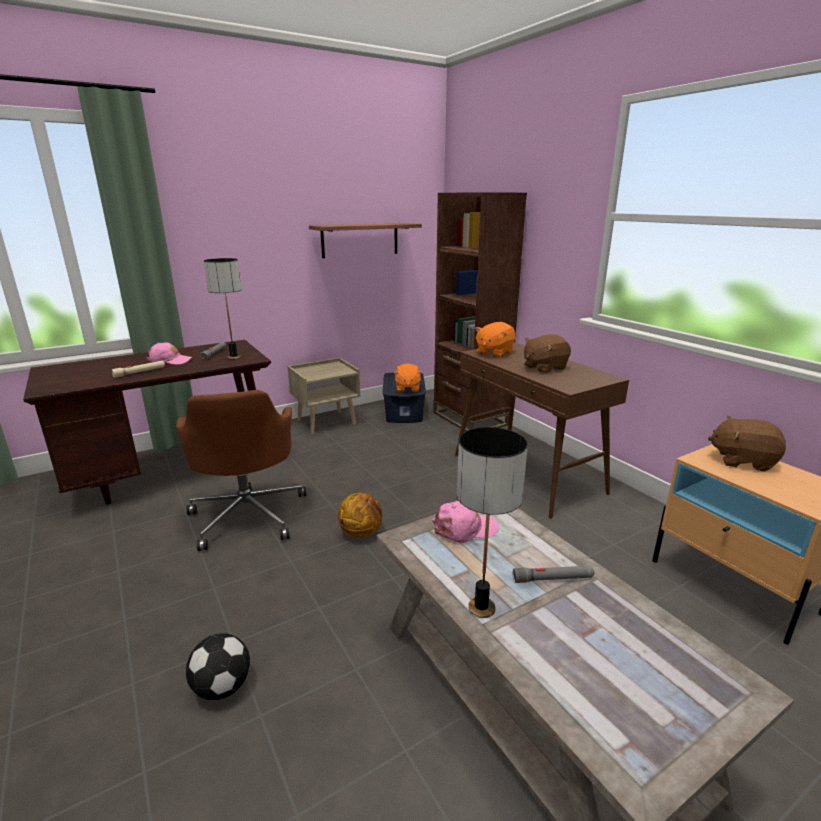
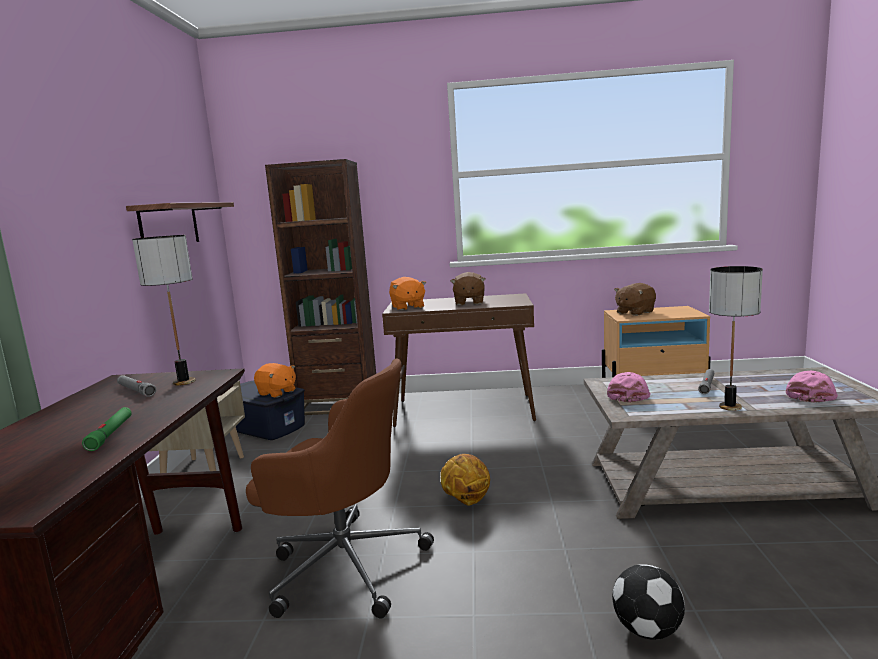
camera: 55 degrees left, 10 degrees down
beige flashlight [112,361,165,378] -> green flashlight [82,407,132,451]
pink cap [147,342,193,364] -> pink cap moved to [785,371,838,403]

